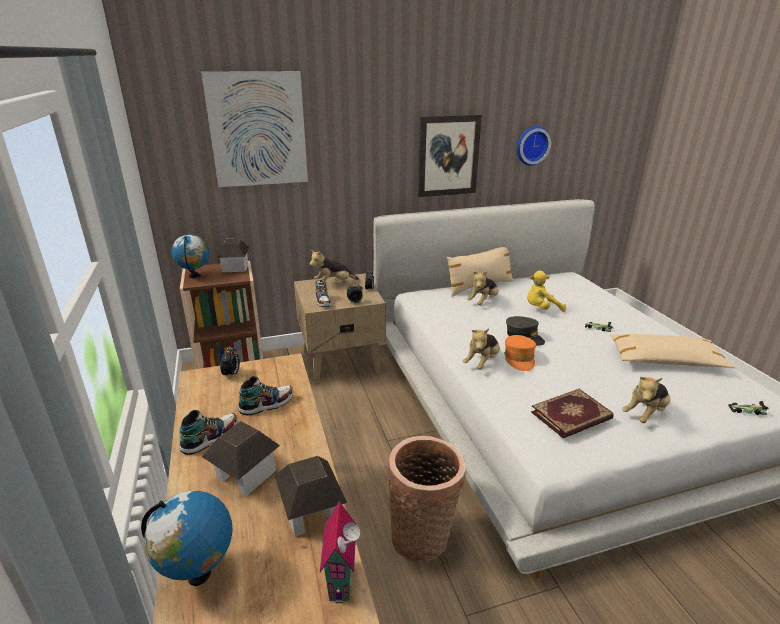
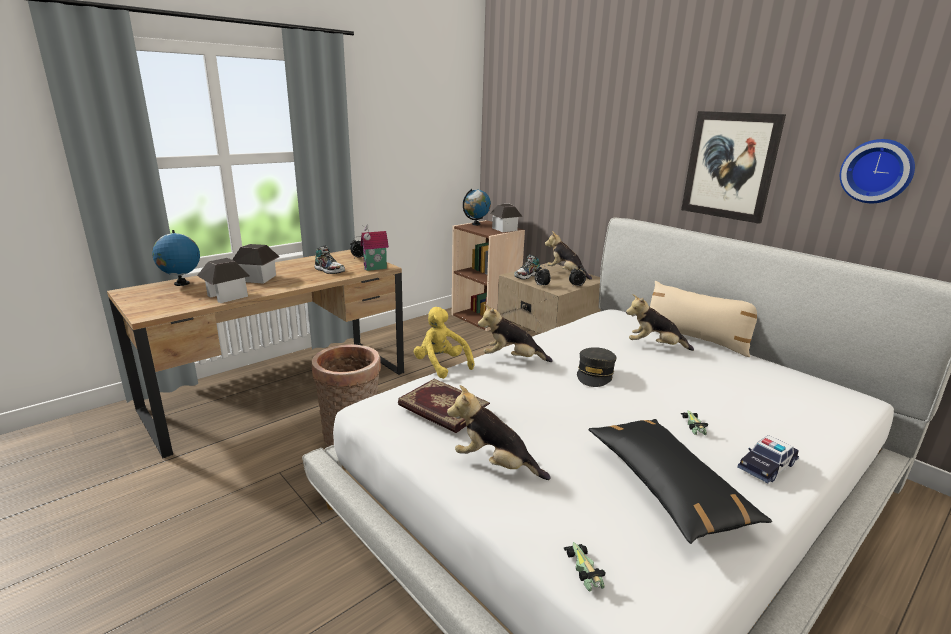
camera: 65 degrees right, 5 degrees down
shoe [179,410,238,455] -> none
picture [201,71,308,187] -> none
toy house [320,501,360,603] -> toy house moved to [360,224,389,271]
orange cap [504,335,536,371] -> none
yellow plush toy [527,271,566,312] -> yellow plush toy moved to [414,307,474,379]
beige pillow [610,334,735,368] -> black pillow [589,419,772,544]
none -> toy car [738,435,799,483]

